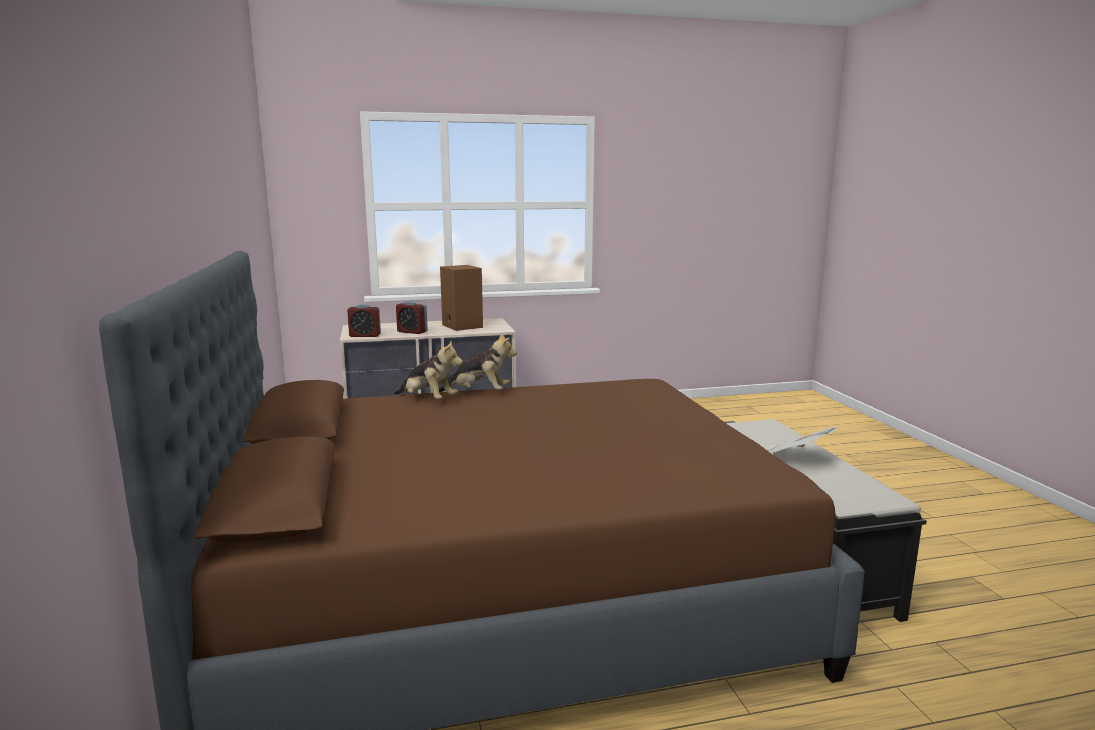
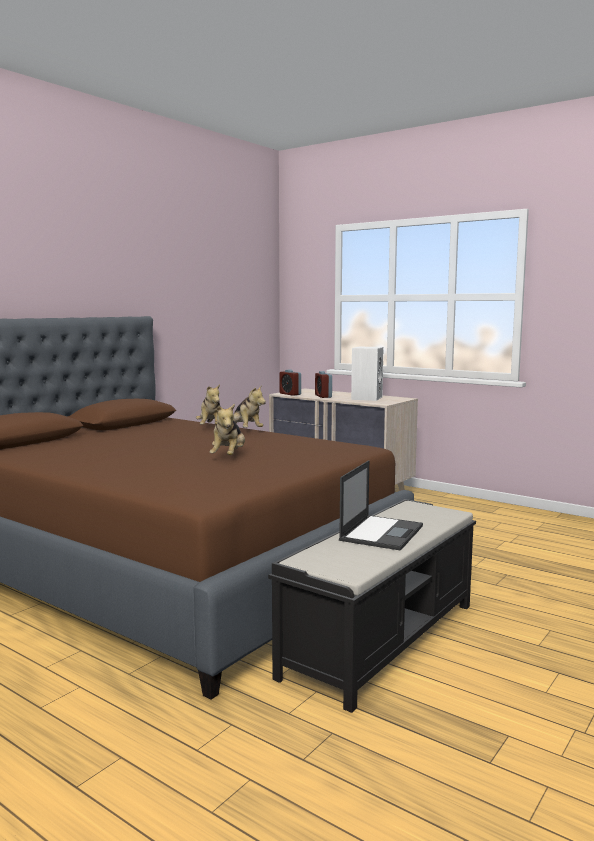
camera: 50 degrees right, 5 degrees down
brown speaker [440,265,483,331] -> white speaker [351,347,384,401]
newspaper [767,426,837,453] -> laptop [339,460,423,551]
none -> plush toy [209,403,245,455]

